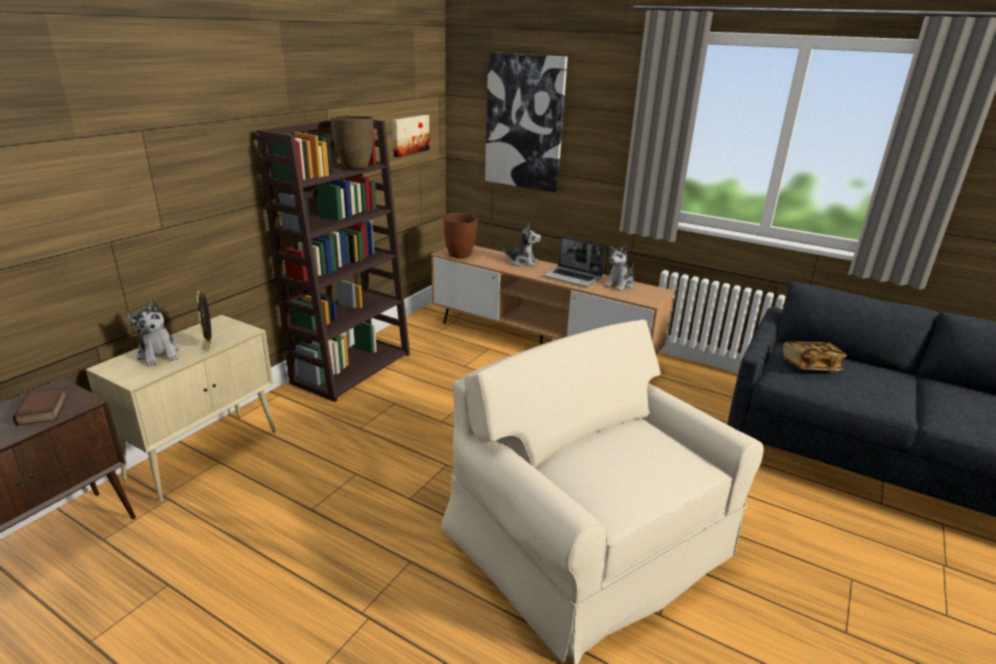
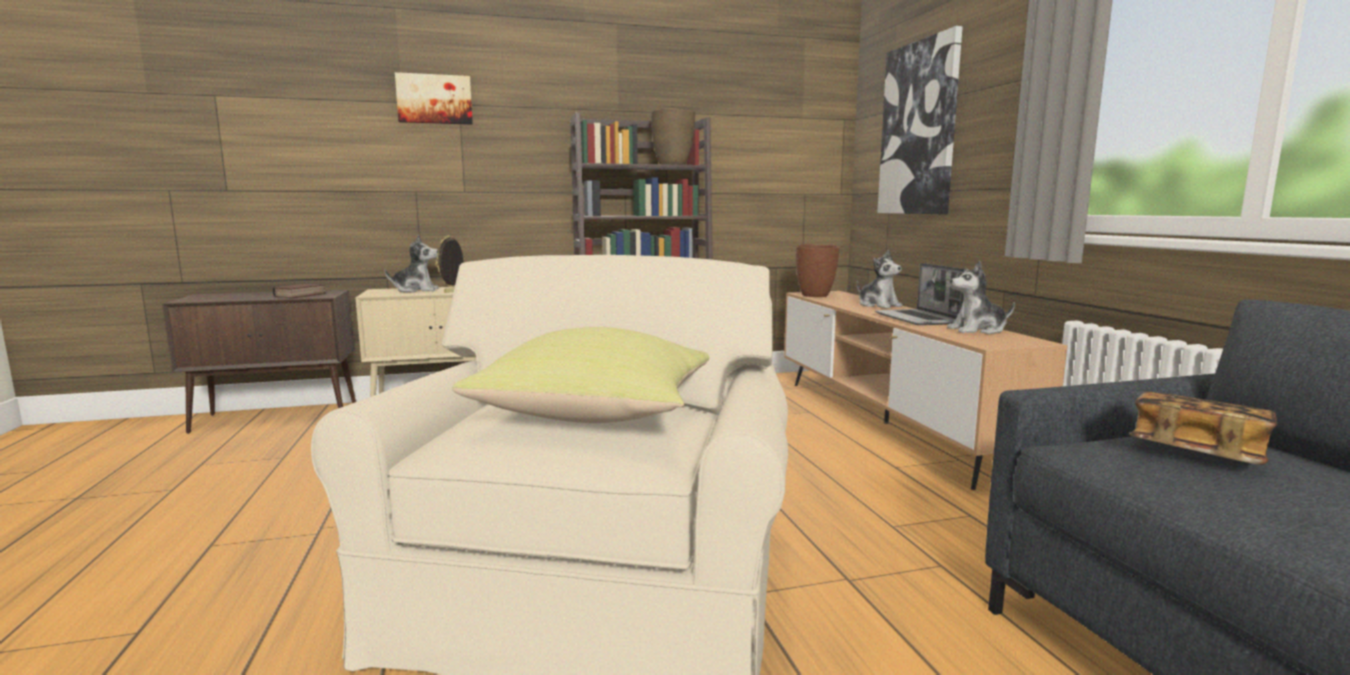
camera: 45 degrees right, 15 degrees down
plush toy [126,300,180,367] -> plush toy turned 105 degrees counterclockwise [384,235,439,293]
picture [392,115,430,157] -> picture moved to [395,72,473,125]
none -> yellow pillow [452,327,709,423]

